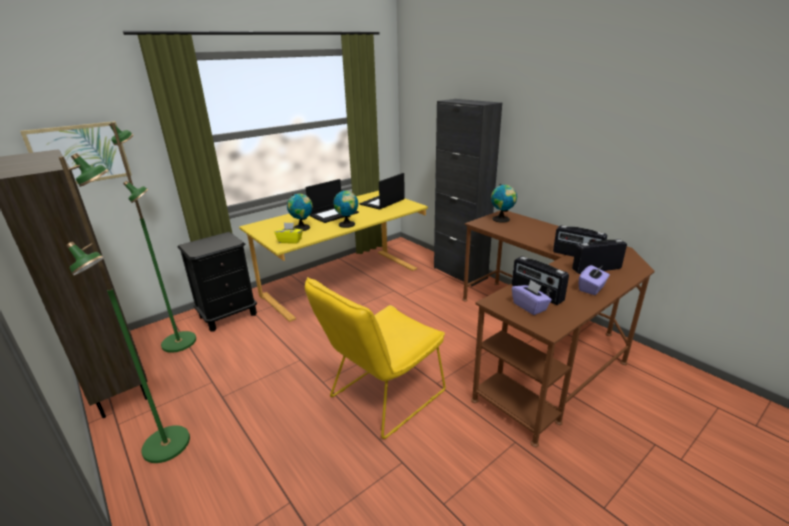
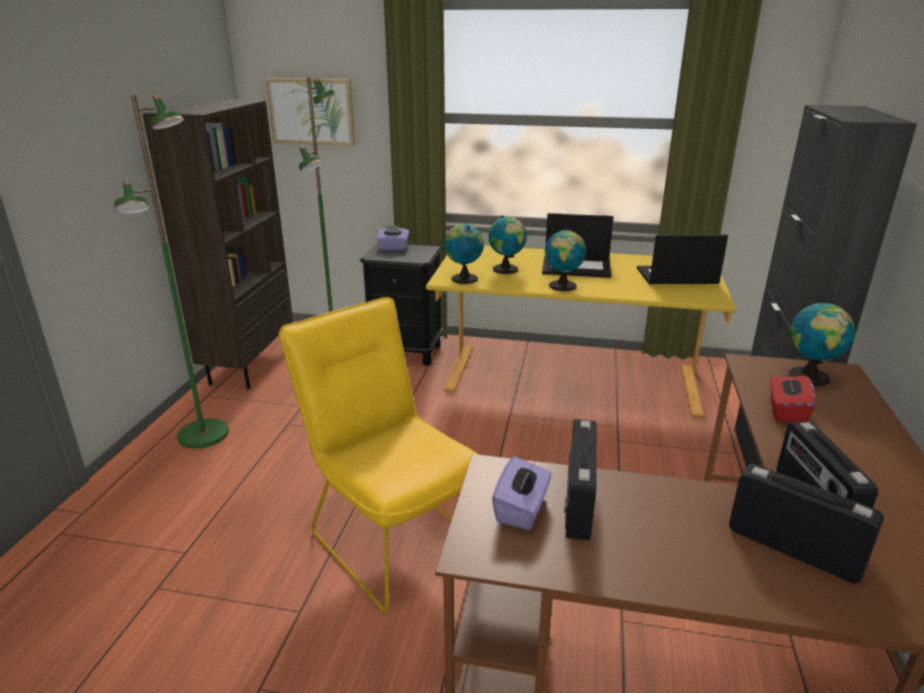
camera: 50 degrees right, 0 degrees up
yellow tissue box [274,222,303,244] -> globe [444,224,484,284]
yellow chair [305,277,446,439] -> yellow chair turned 45 degrees clockwise [279,297,479,613]
purple tissue box [579,265,610,295] -> purple tissue box moved to [377,225,409,250]
none -> red tissue box [770,368,816,423]

